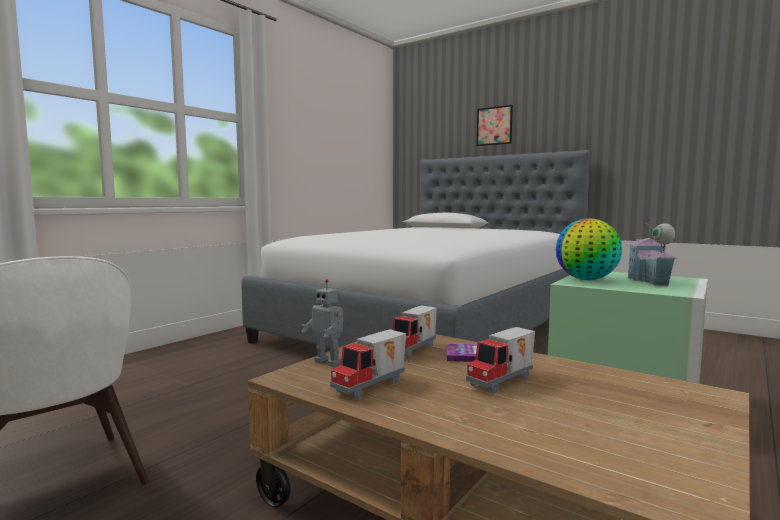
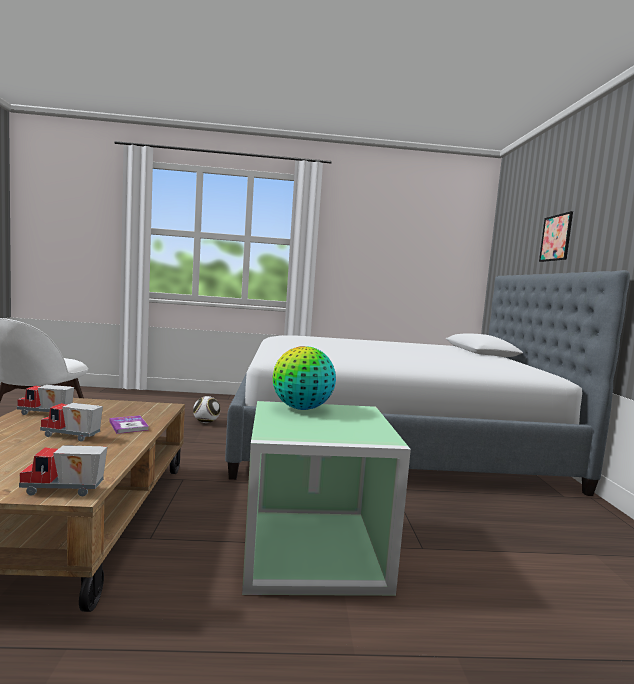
camera: 50 degrees right, 0 degrees up
toy robot [301,279,343,367] -> none
toy truck [392,305,437,359] -> toy truck moved to [19,445,107,496]
toy house [628,219,677,286] -> none
none -> football [193,396,221,423]

